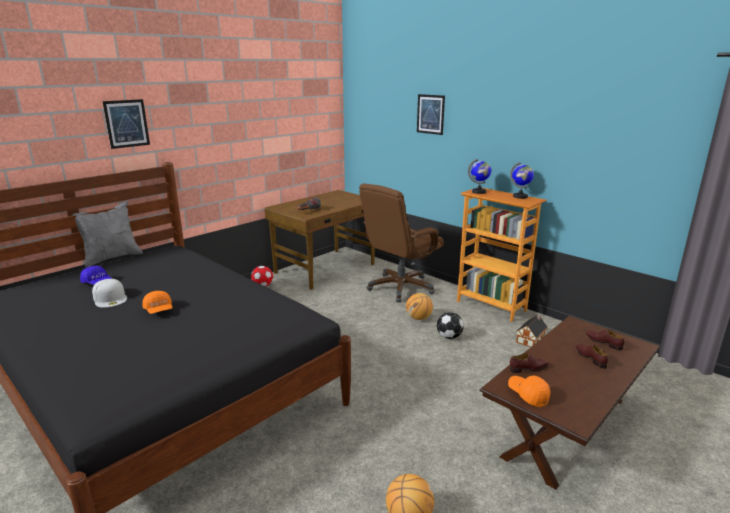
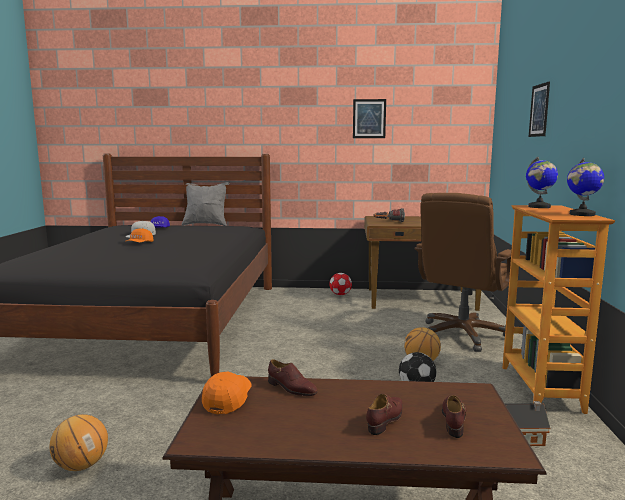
camera: 50 degrees right, 10 degrees down
picture [102,99,150,149] -> picture moved to [353,99,386,138]
brown office chair [359,184,444,302] -> brown office chair turned 60 degrees counterclockwise [414,193,512,352]

